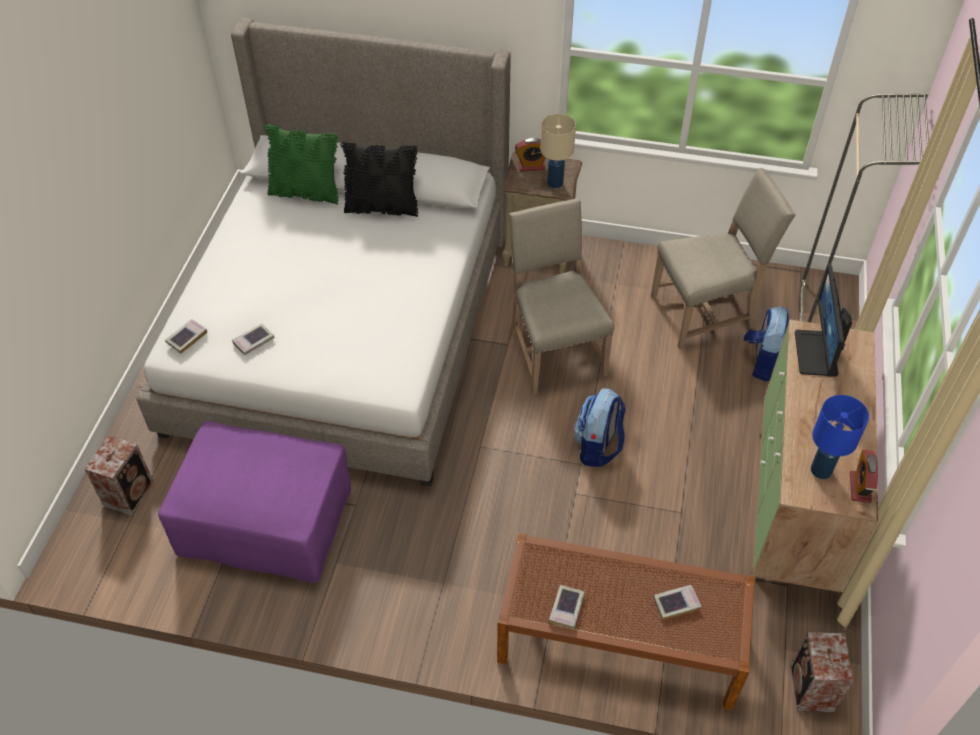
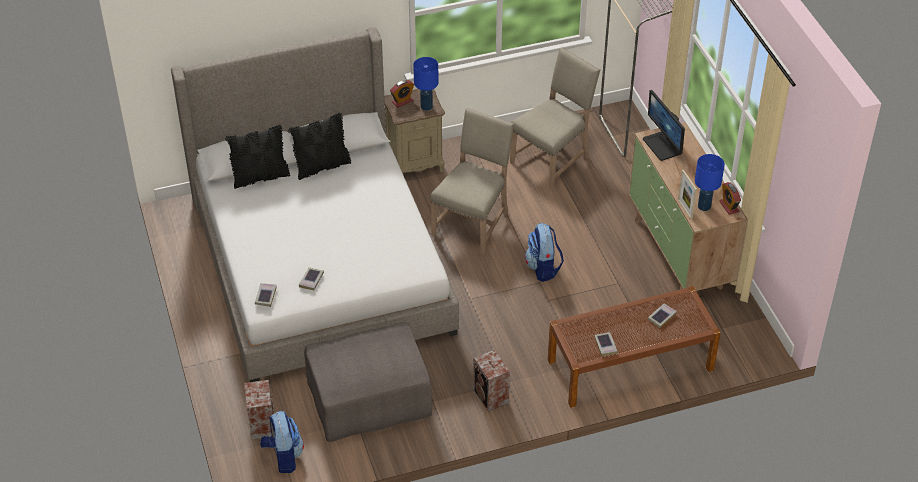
camera: 30 degrees left, 5 degrees down
purple ottoman [158,421,351,583] -> grey ottoman [304,322,432,442]
green pillow [264,124,338,205] -> black pillow [225,125,290,189]
beige chair [509,198,615,395] -> beige chair turned 75 degrees clockwise [430,108,514,254]
beige table lamp [540,114,576,188] -> blue table lamp [413,57,439,111]
backpack [744,306,791,382] -> backpack moved to [260,411,304,473]
speaker [791,632,854,712] -> speaker moved to [473,350,510,412]
none -> picture frame [678,170,697,219]

